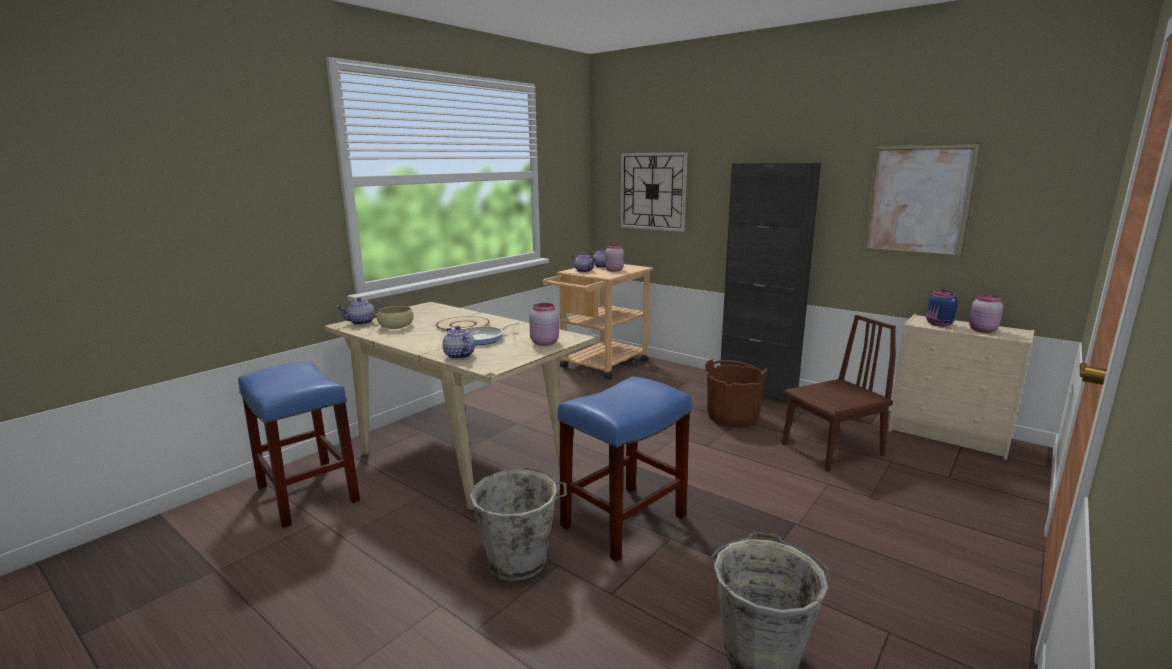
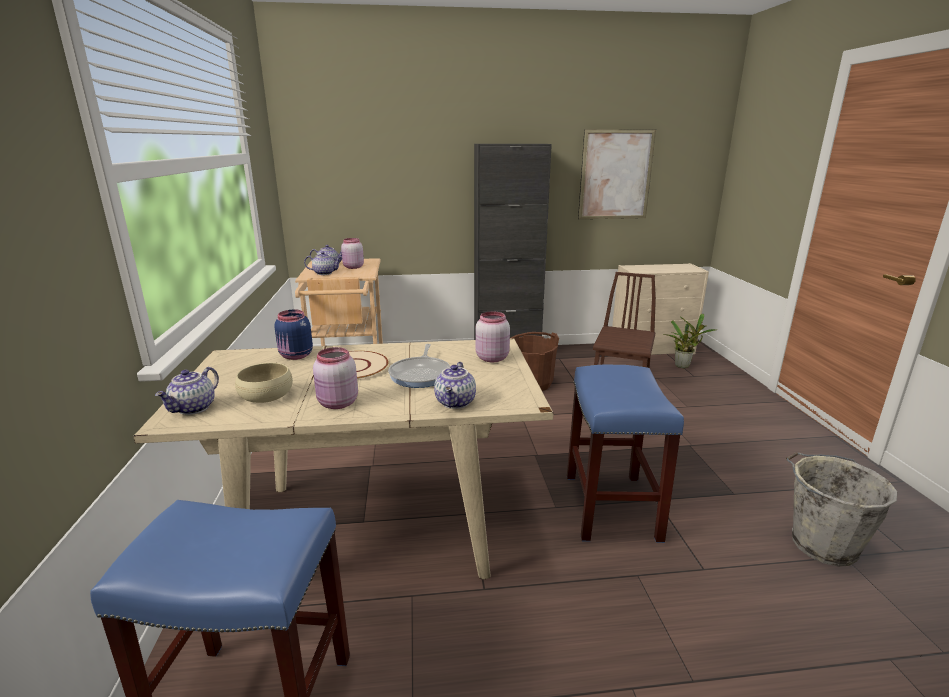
camera: 45 degrees left, 5 degrees up
teapot [442,326,475,359] -> teapot turned 90 degrees counterclockwise [434,362,476,409]
grey bucket [470,468,567,581] -> none
wall clock [621,152,688,232] -> none
blue jar [926,290,958,326] -> blue jar moved to [274,309,313,360]
pink jar [969,295,1003,333] -> pink jar moved to [313,347,358,409]
none -> potted plant [663,314,716,368]

